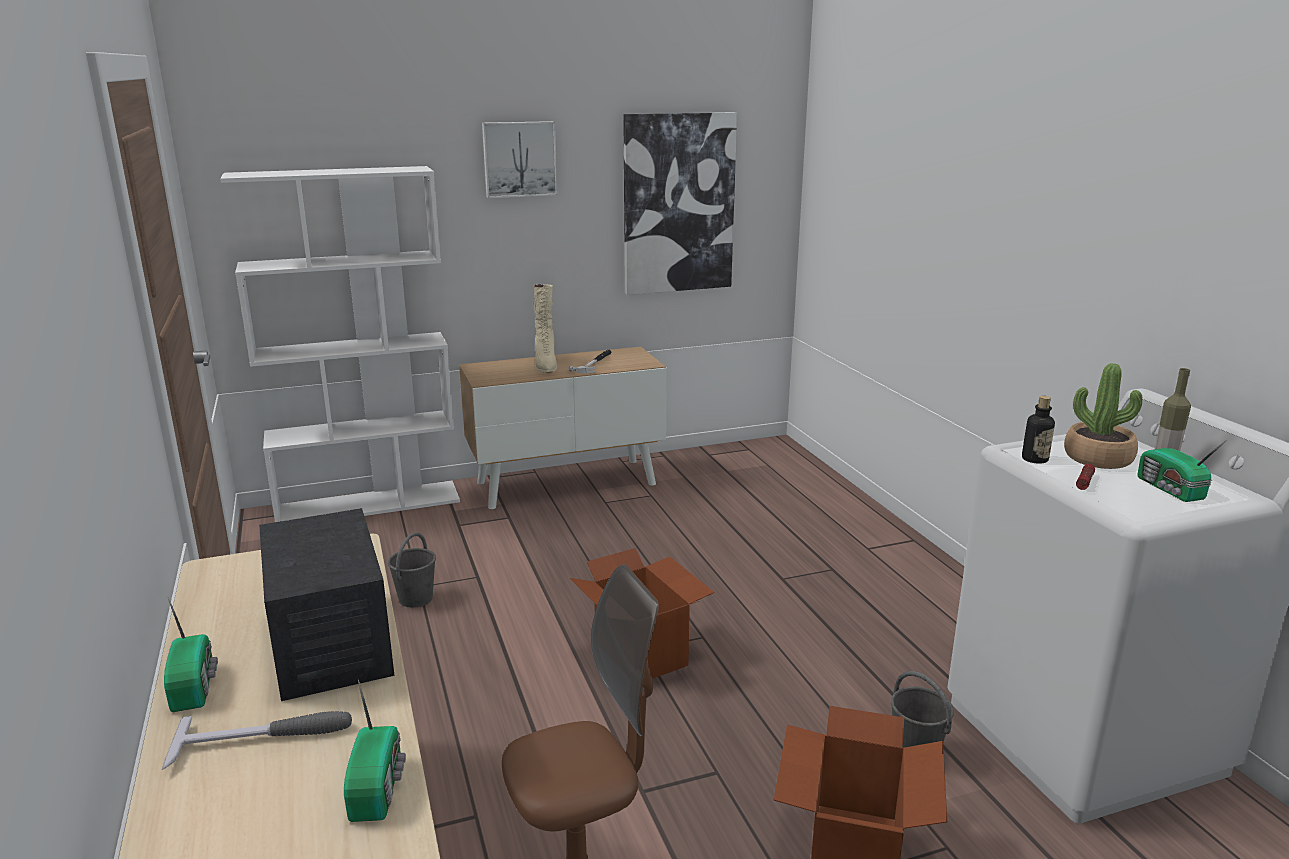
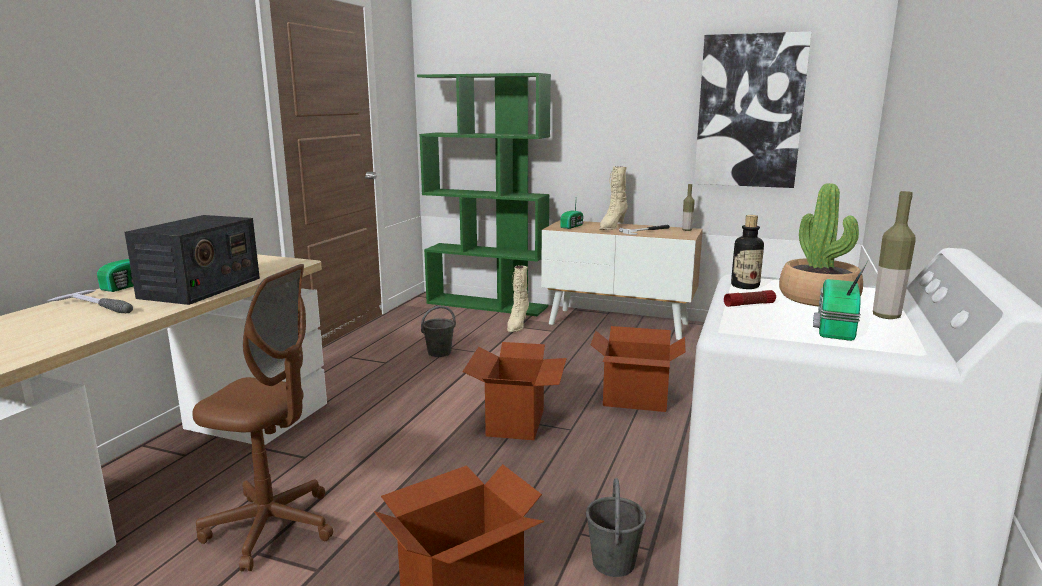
camera: 40 degrees right, 5 degrees down
white bookcase [220,166,460,522] -> green bookcase [417,73,551,316]
radio [344,679,406,822] -> radio moved to [561,202,583,229]
picture [482,121,558,198] -> none
none -> beige boot [507,266,529,332]
none -> cardboard box [591,326,686,412]
none -> bottle [682,184,695,231]

